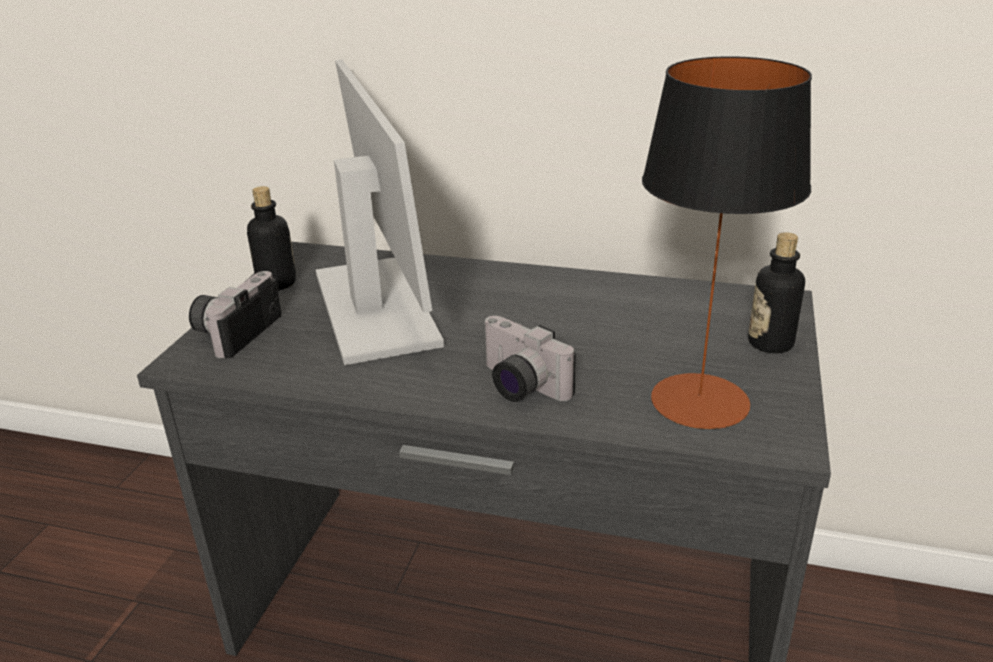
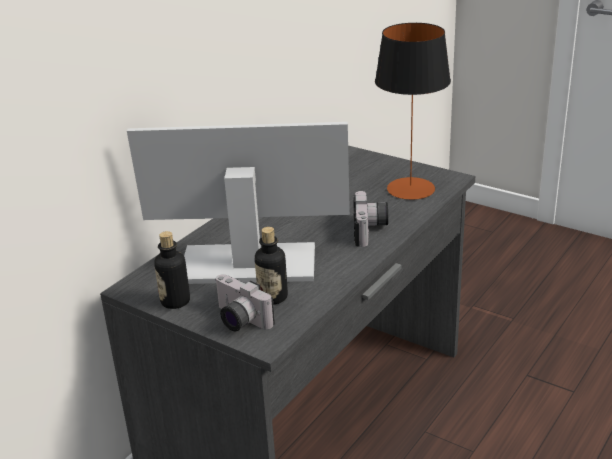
camera: 70 degrees left, 0 degrees up
camera [483,316,576,402] -> camera turned 60 degrees counterclockwise [353,191,388,247]
bottle [748,232,805,353] -> bottle moved to [255,227,288,304]

